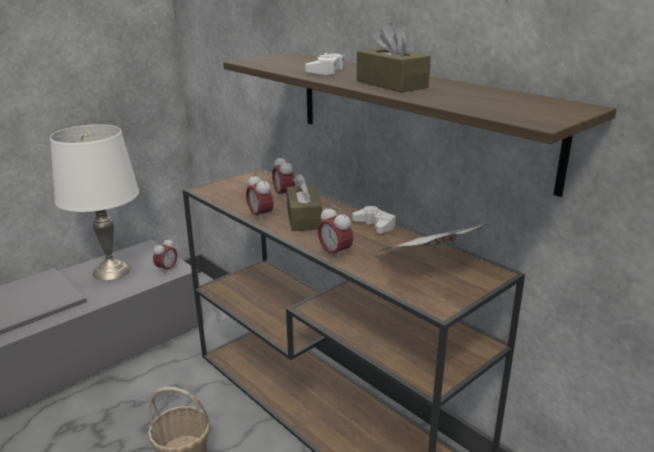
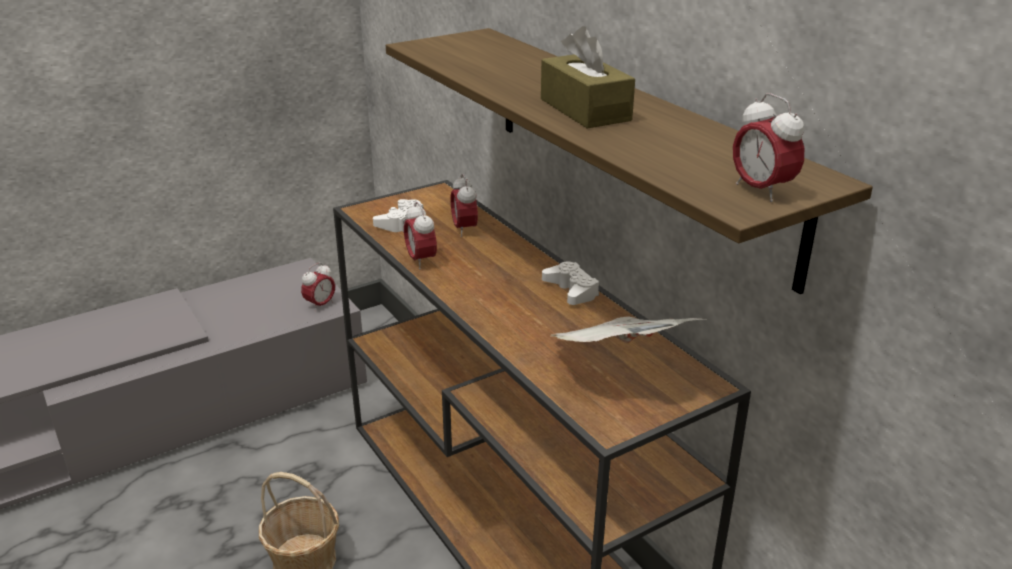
camera: 10 degrees right, 5 degrees up
white table lamp [50,124,139,280] -> none
brown tissue box [287,173,322,231] -> none
white game controller [305,53,344,75] -> white game controller moved to [373,199,423,232]
alarm clock [318,205,353,261] -> alarm clock moved to [733,93,804,202]

